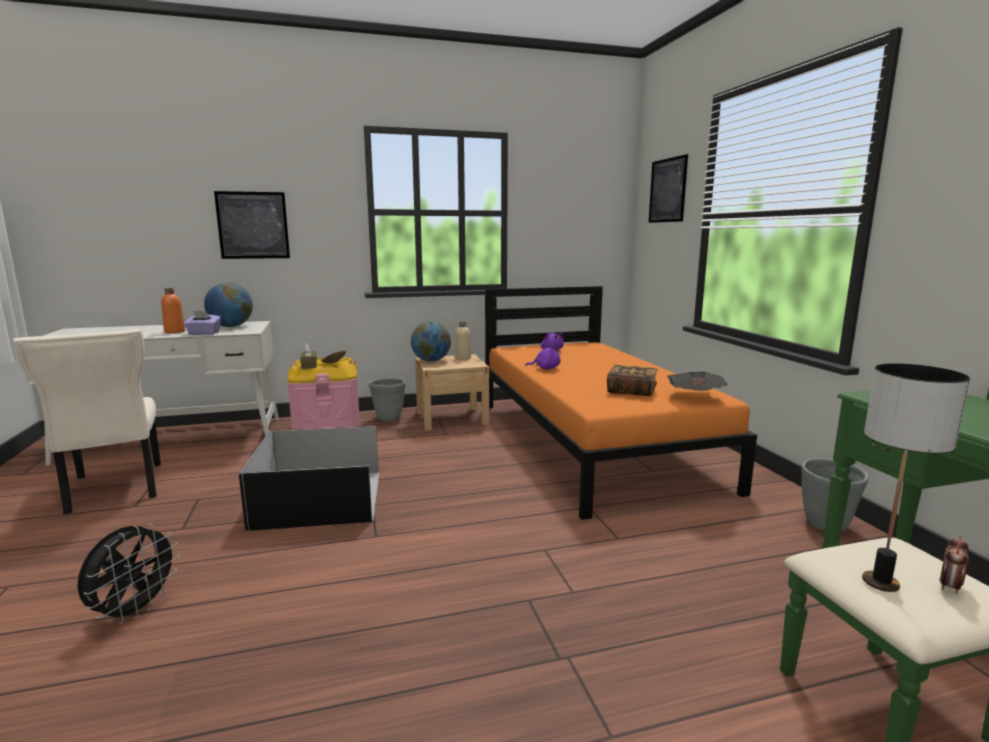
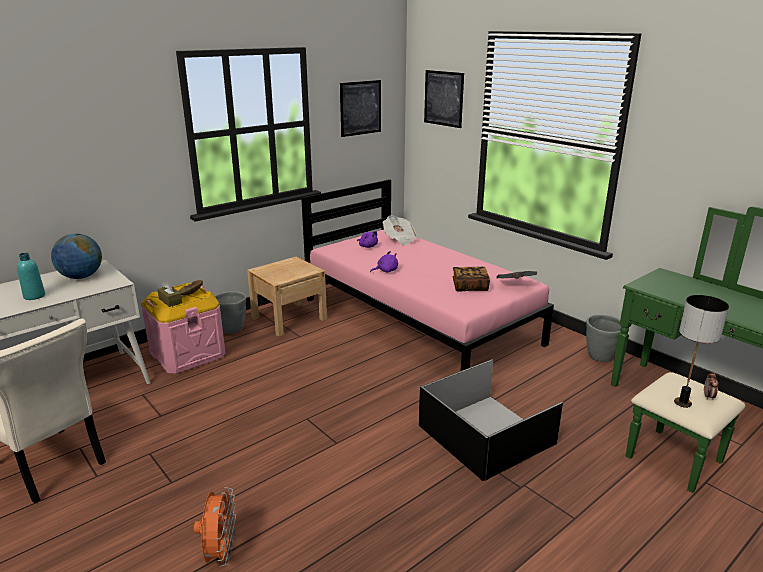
camera: 25 degrees left, 10 degrees up
black fan [77,523,180,624] -> orange fan [194,487,236,567]
orange bottle [161,288,185,334] -> turquoise bottle [17,253,45,300]
purple tissue box [184,311,221,335] -> none
picture [214,191,290,259] -> picture moved to [340,80,381,137]
black storage box [239,426,380,531] -> black storage box moved to [419,359,563,481]
globe [411,321,451,362] -> none
beige bottle [455,322,471,360] -> none
orange bed [485,286,757,520] -> pink bed [301,179,554,371]
none -> newspaper [382,215,417,245]

